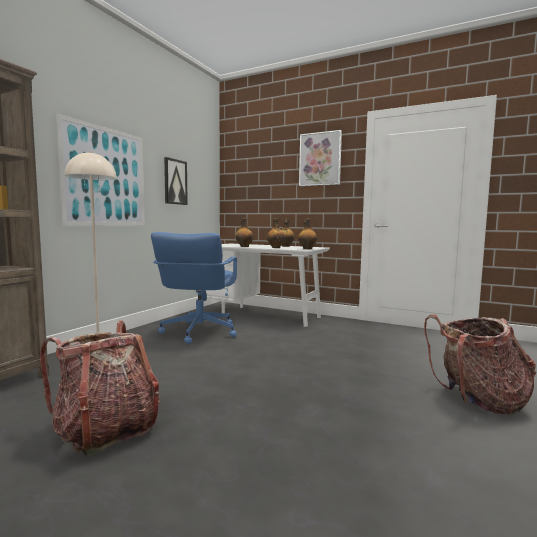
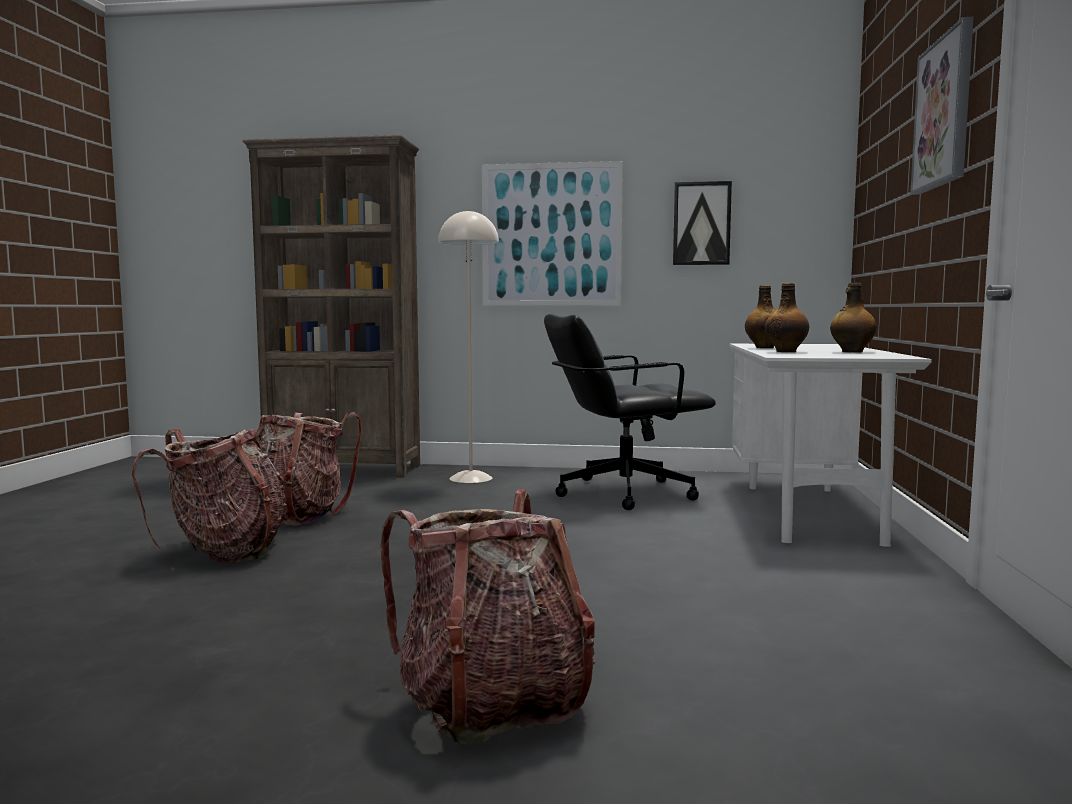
camera: 70 degrees right, 0 degrees up
blue office chair [151,232,237,344] -> black office chair [544,314,716,510]
bottle [298,218,317,249] -> none
none -> backpack [132,429,287,563]

